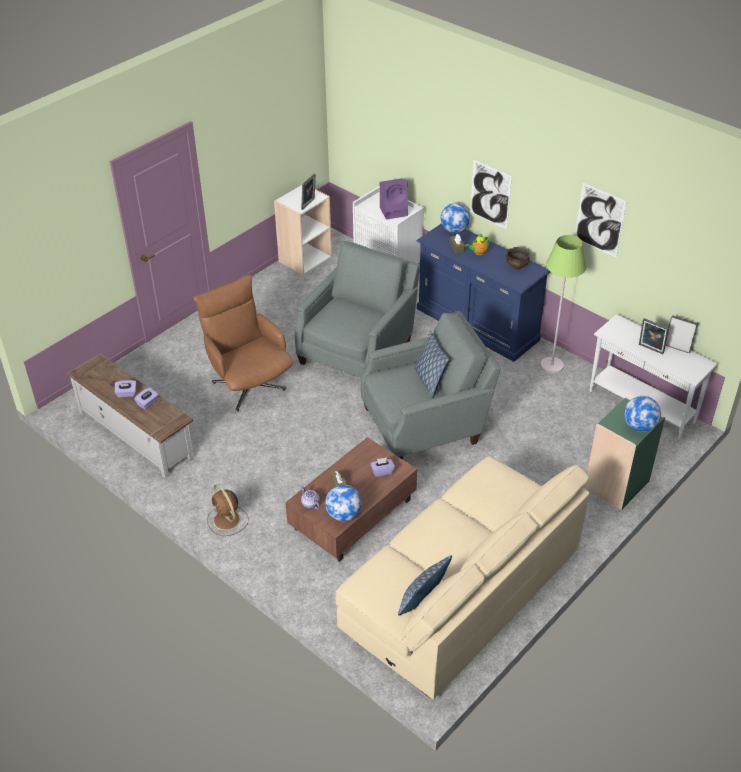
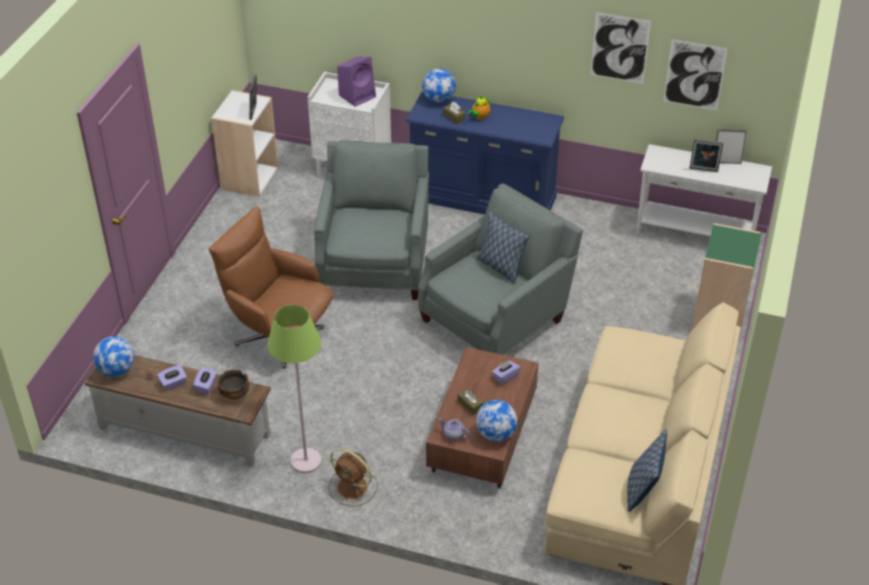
camera: 25 degrees left, 0 degrees up
picture [470,160,512,230] -> picture moved to [663,39,728,111]
bowl [506,247,530,269] -> bowl moved to [217,370,249,400]
green floor lamp [540,235,587,373] -> green floor lamp moved to [268,305,322,473]
globe [624,396,661,432] -> globe moved to [93,336,135,377]

